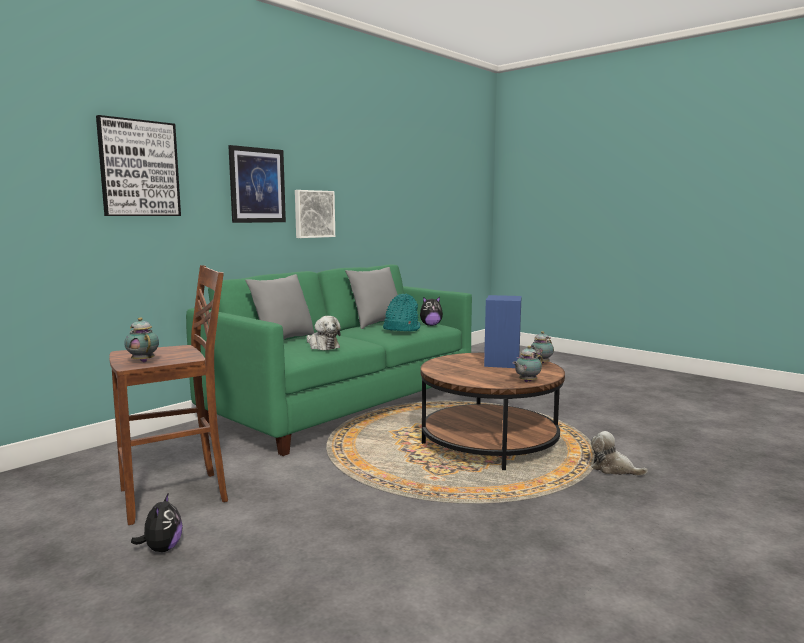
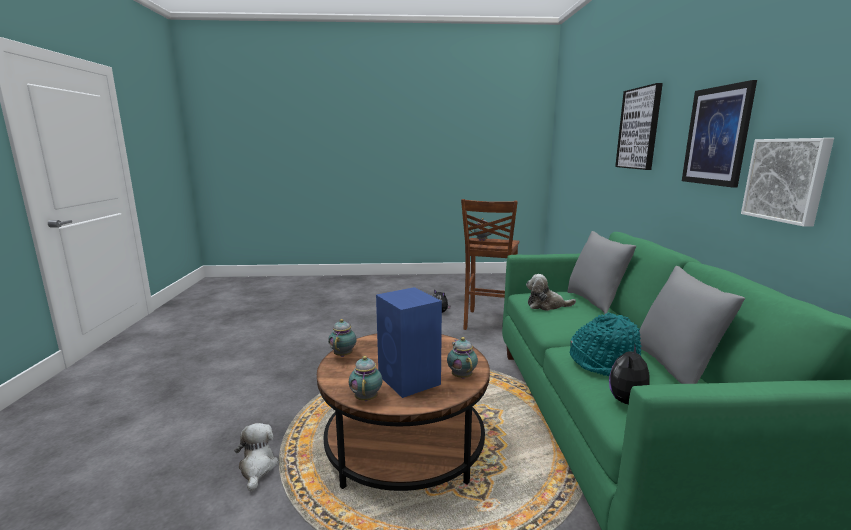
camera: 135 degrees right, 5 degrees up
plush toy [591,431,648,476] -> plush toy turned 90 degrees counterclockwise [234,423,279,492]
none -> teapot [447,337,478,379]

